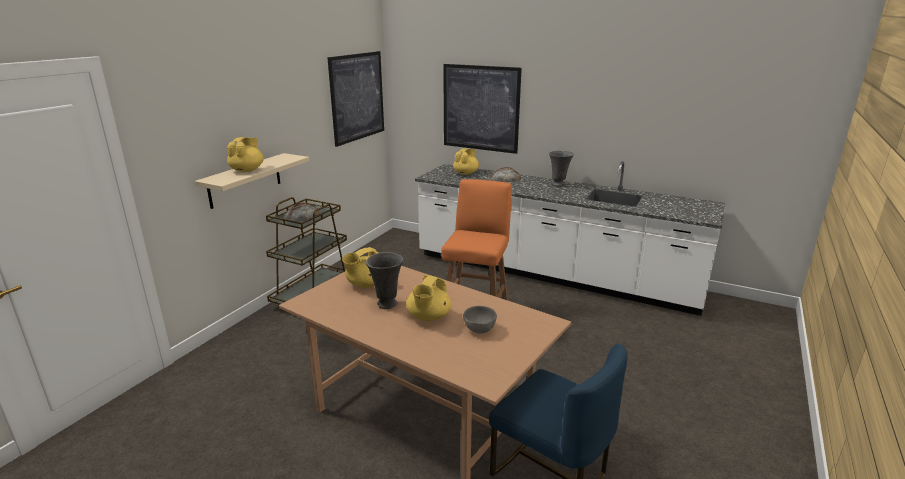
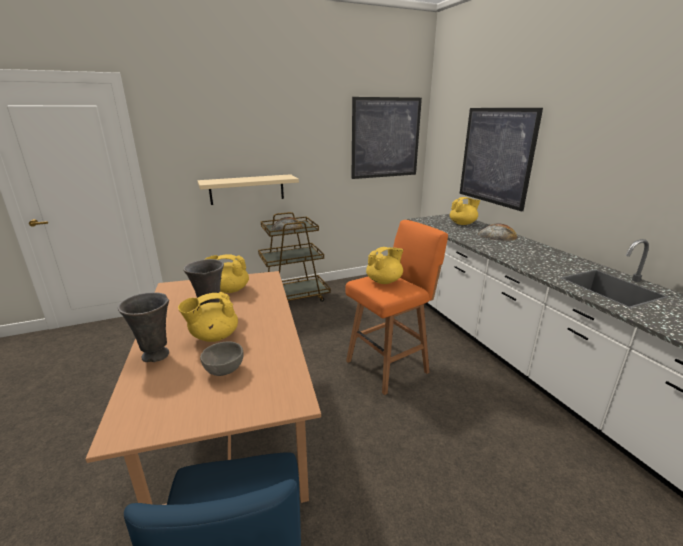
camera: 40 degrees right, 0 degrees up
yellow teapot [227,137,264,172] -> yellow teapot moved to [366,247,403,284]
grey vase [549,151,574,186] -> grey vase moved to [118,292,169,362]

